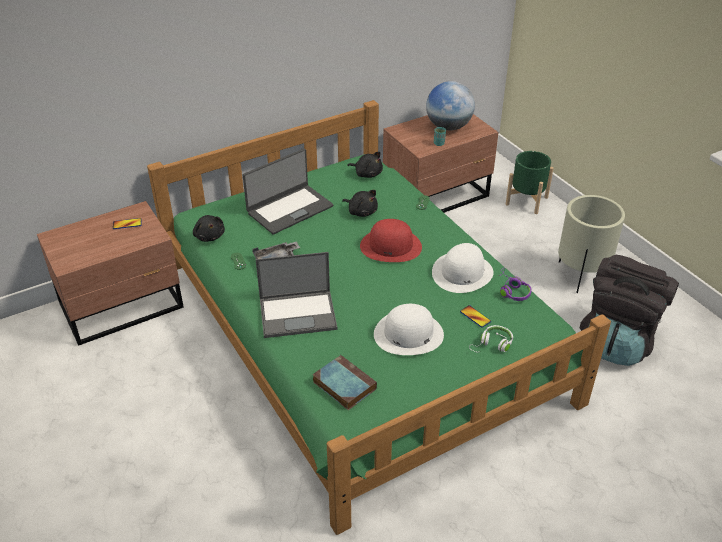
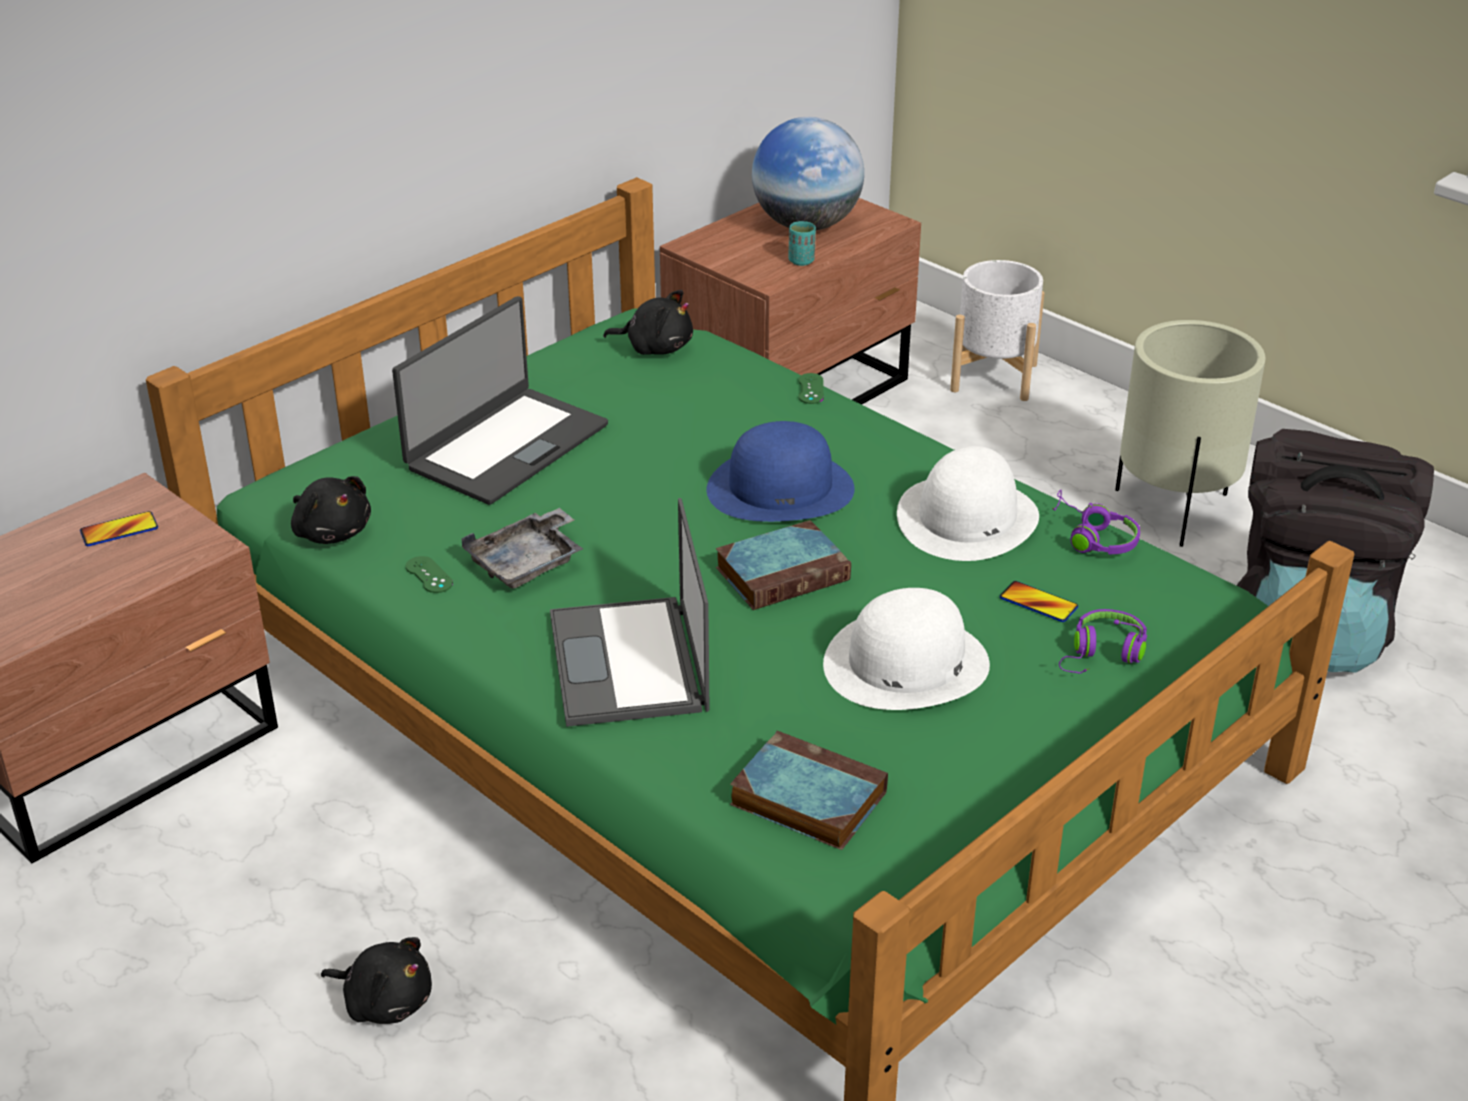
camera: 15 degrees left, 5 degrees down
laptop [256,252,337,338] -> laptop turned 105 degrees clockwise [550,498,709,727]
black plush toy [342,190,378,217] -> black plush toy moved to [321,937,432,1024]
red hat [360,219,422,262] -> blue hat [707,421,855,522]
white headphones [469,325,513,353] -> purple headphones [1059,609,1147,673]
green planter [506,151,554,214] -> white planter [950,260,1044,401]
none -> book [716,520,851,610]

